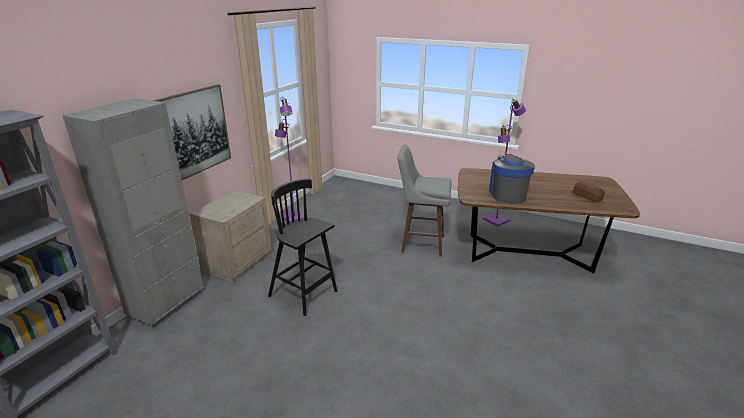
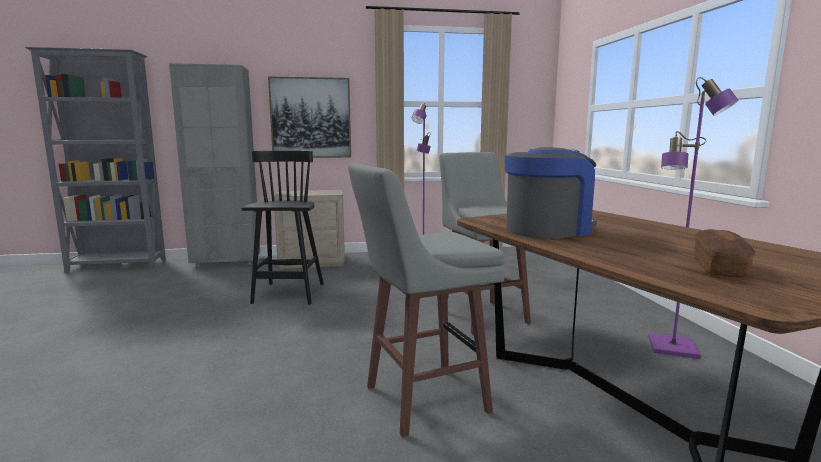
camera: 55 degrees right, 15 degrees down
none -> grey stool [348,163,505,438]

